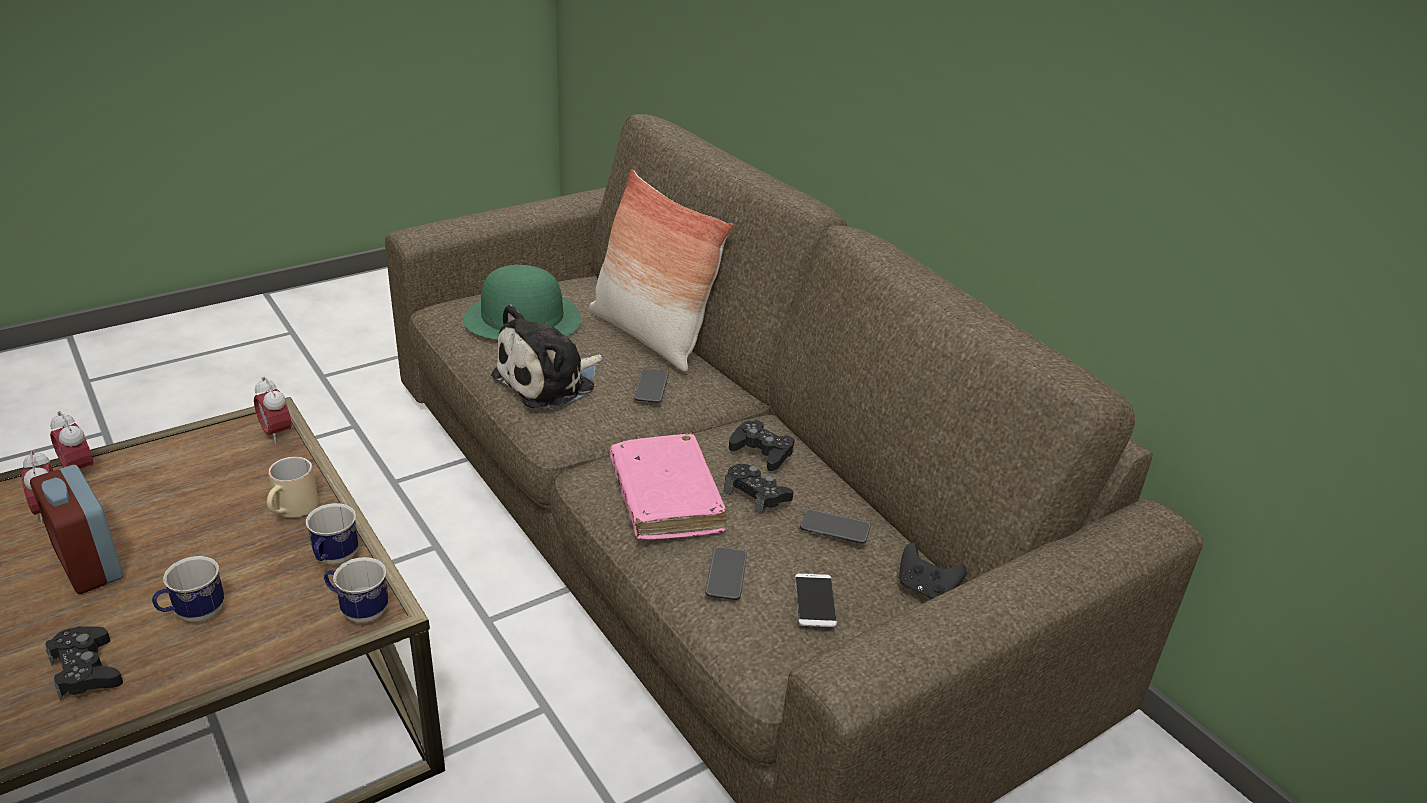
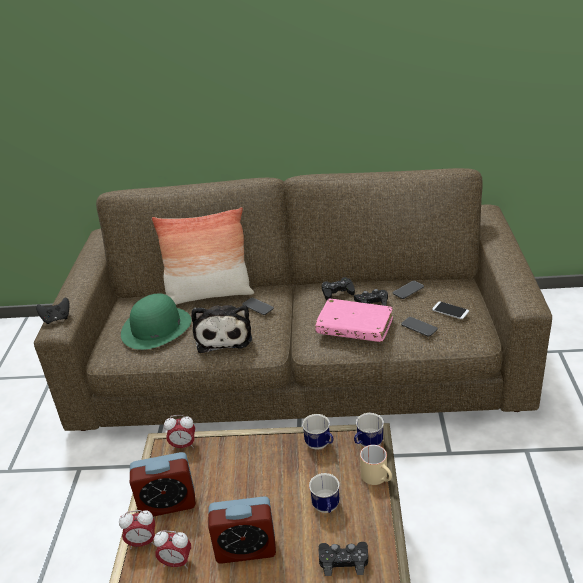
camera: 50 degrees left, 0 degrees up
beige mug [267,456,318,518] -> beige mug moved to [360,445,392,485]
black game controller [899,543,967,600] -> black game controller moved to [36,298,70,324]
none -> alarm clock [130,452,196,517]

